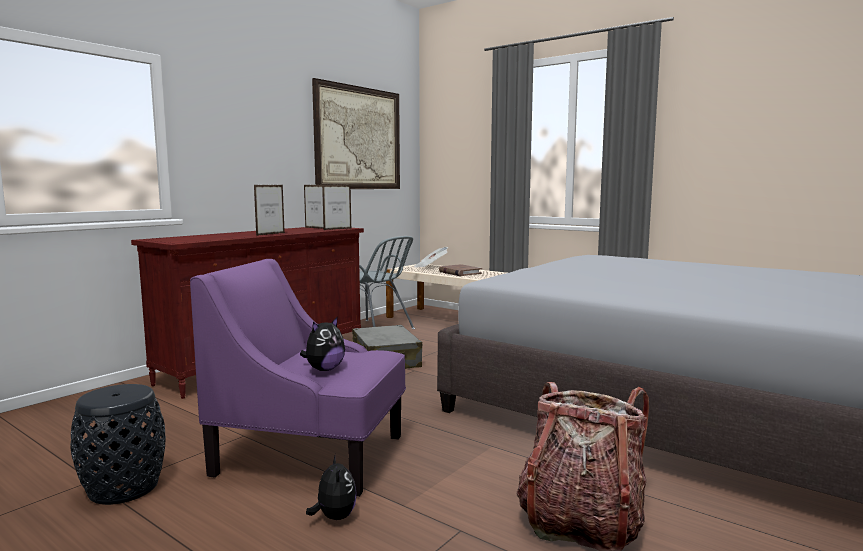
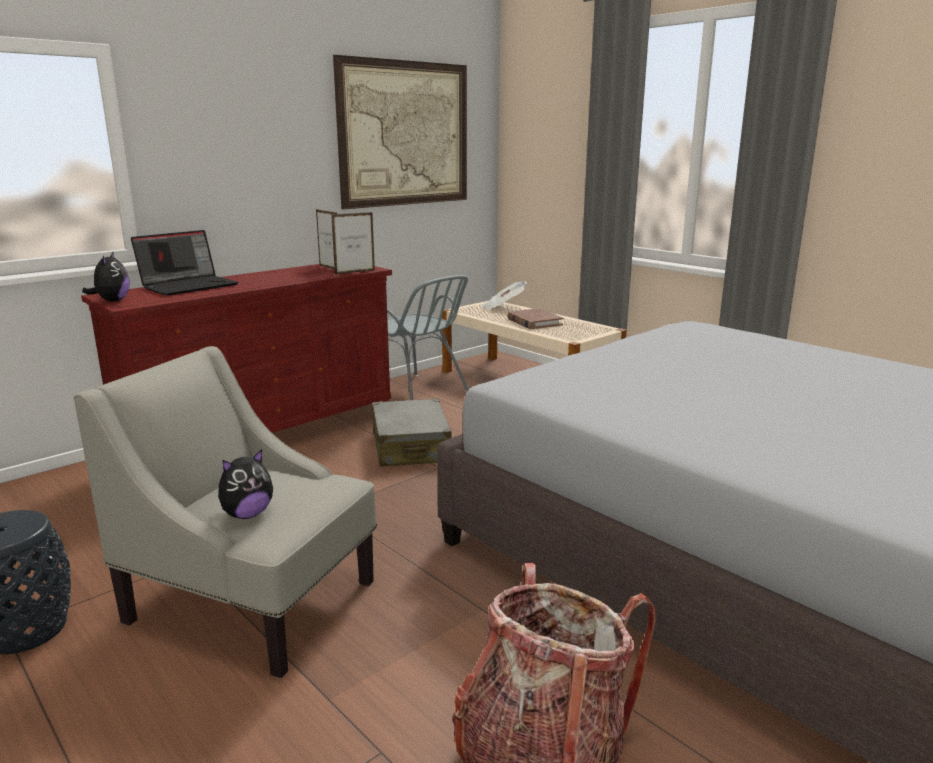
camera: 10 degrees right, 10 degrees up
purple armchair [190,259,406,497] -> grey armchair [73,346,377,678]
picture frame [254,185,285,236] -> none
plush toy [306,454,356,520] -> plush toy moved to [82,251,130,302]
none -> laptop [131,230,239,296]

